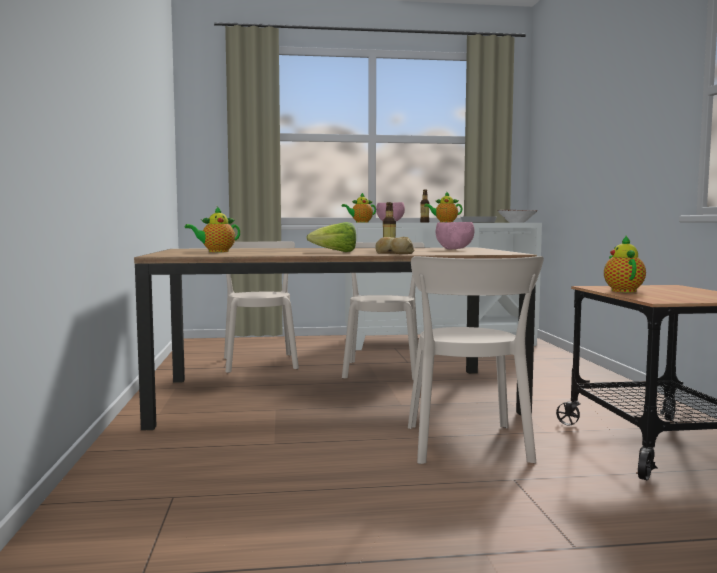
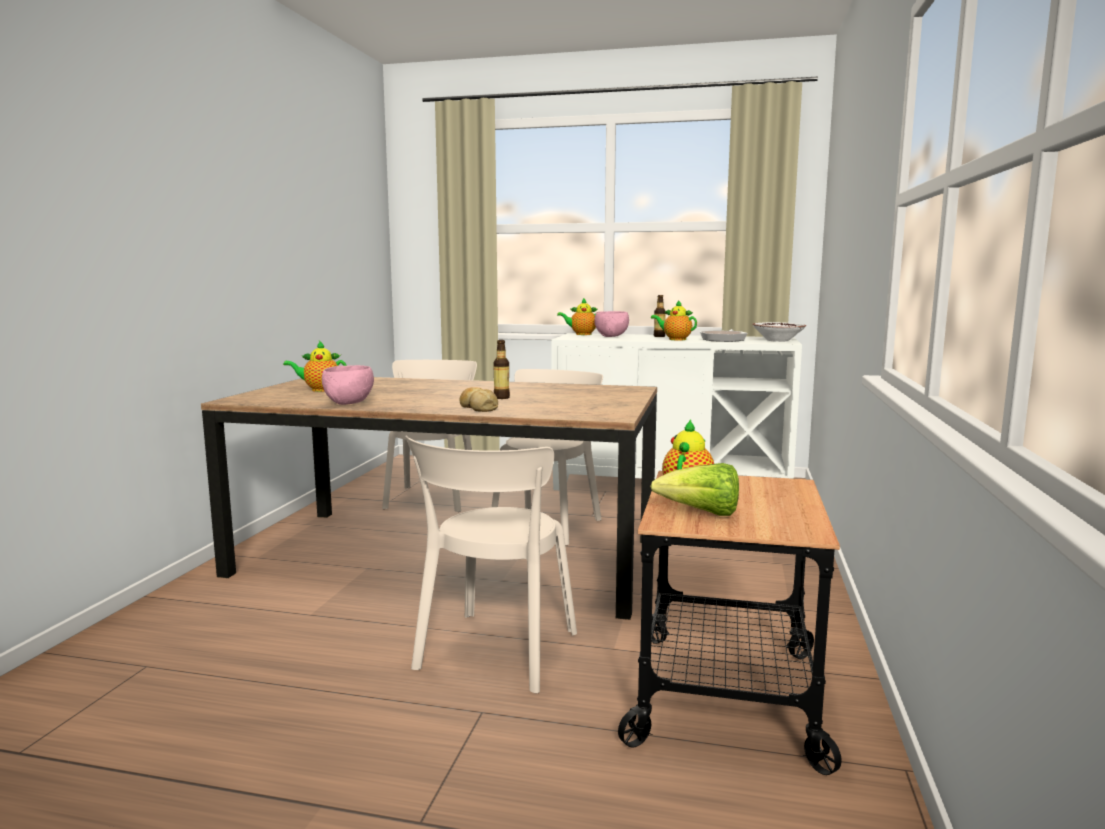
camera: 20 degrees right, 5 degrees up
lettuce [306,222,356,252] -> lettuce moved to [650,463,739,516]
pink bowl [436,222,475,249] -> pink bowl moved to [322,365,374,405]

